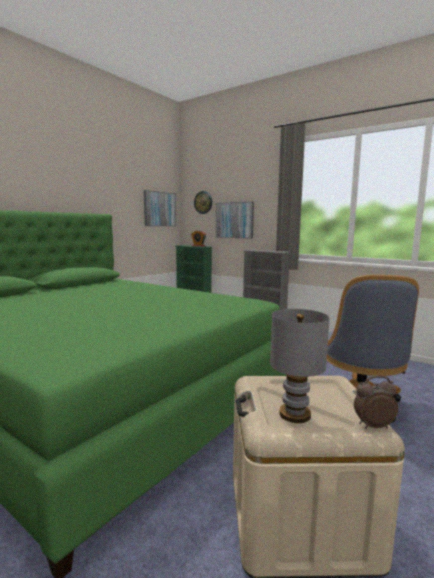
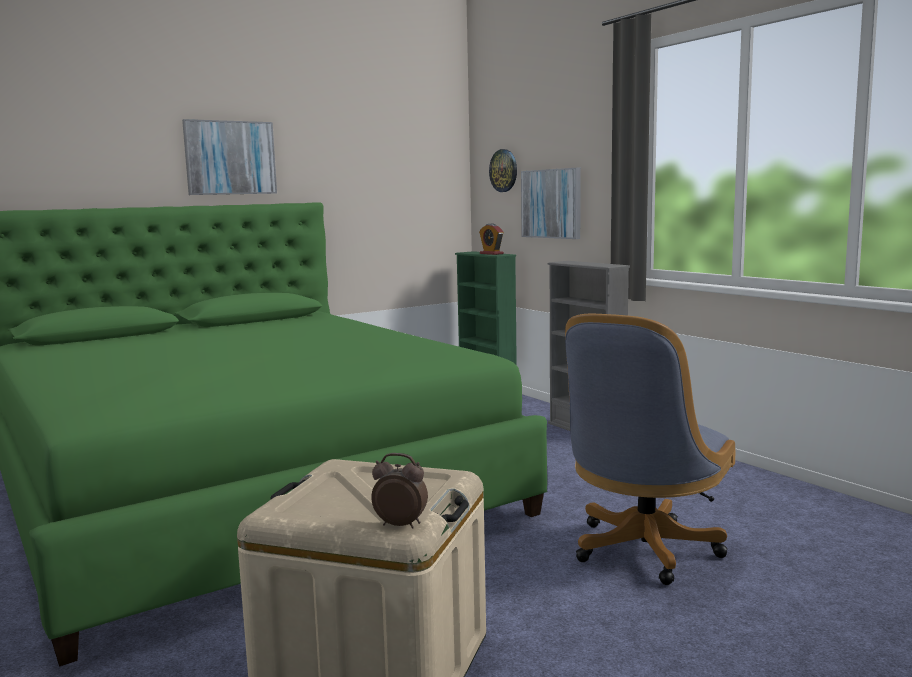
camera: 20 degrees right, 0 degrees up
picture [144,190,176,226] -> picture moved to [182,119,277,195]
grey table lamp [270,309,330,423] -> none

